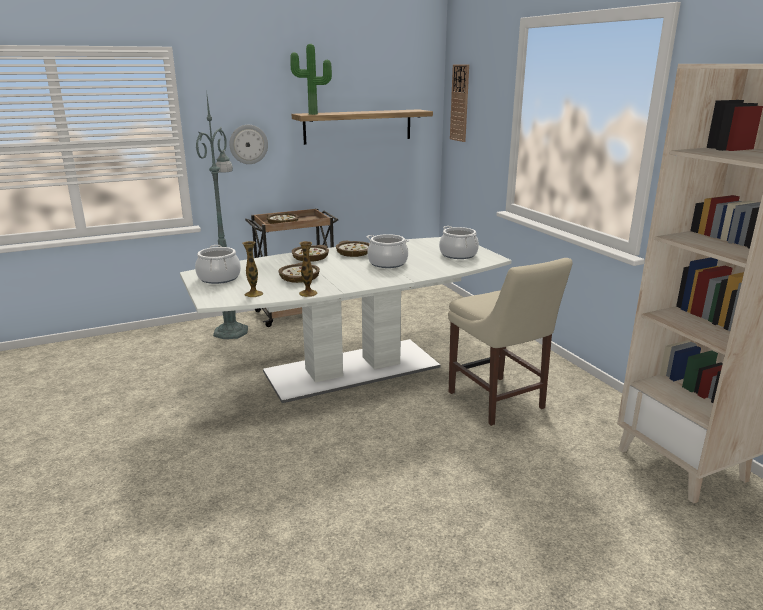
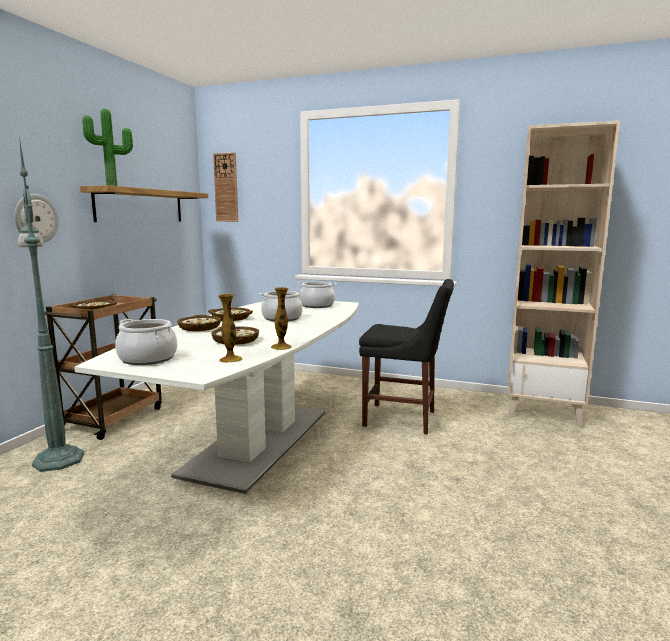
camera: 45 degrees left, 10 degrees down
beige chair [448,258,573,426] -> black chair [359,279,454,435]

